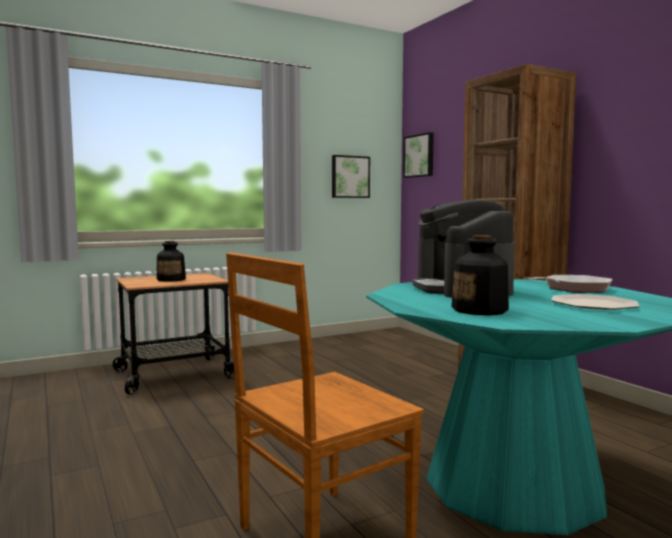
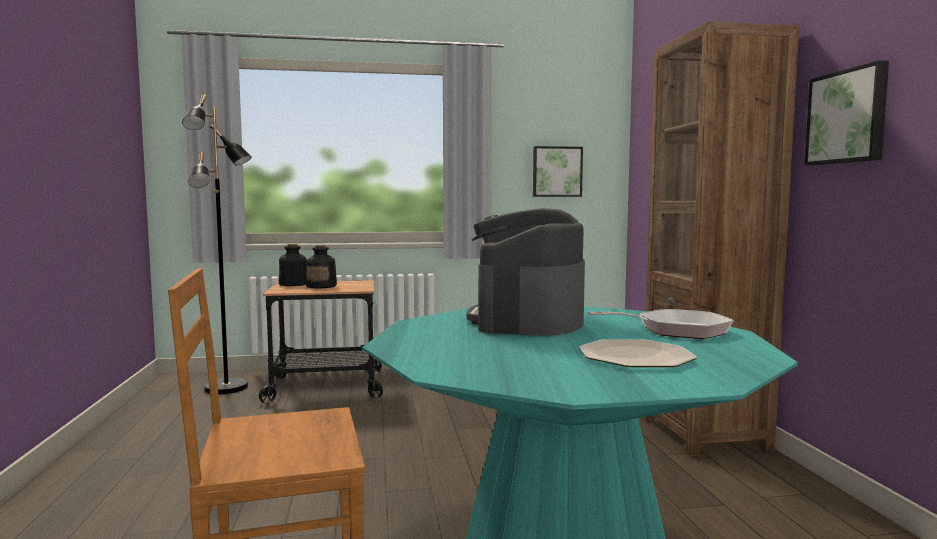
camera: 20 degrees right, 0 degrees up
picture [403,132,434,178] -> picture moved to [804,60,889,165]
bottle [451,235,509,315] -> bottle moved to [279,244,307,286]
none -> black floor lamp [182,94,252,394]

